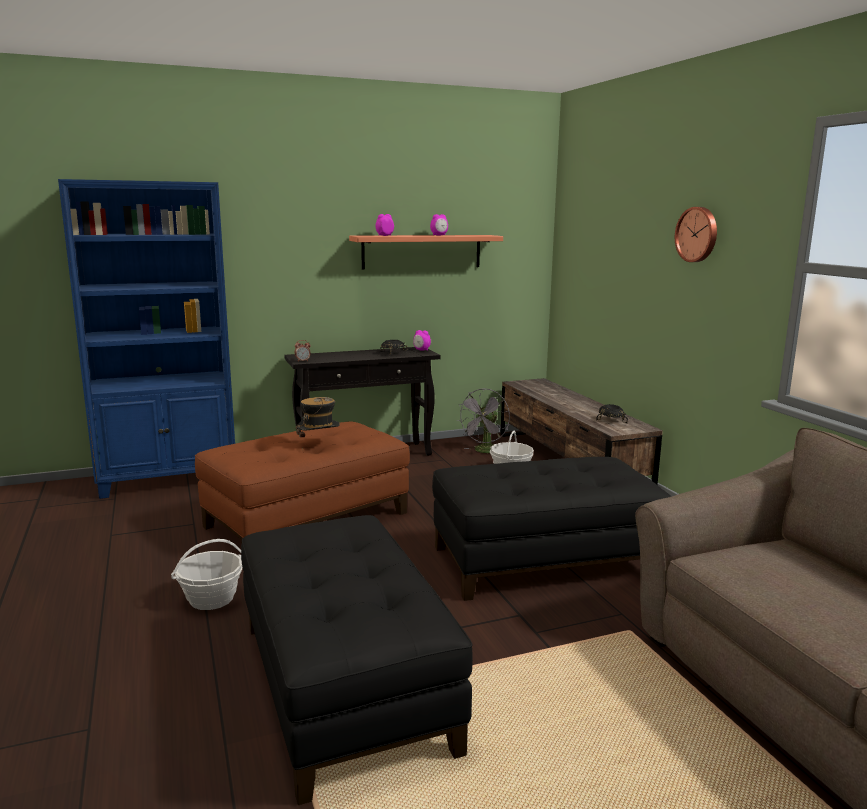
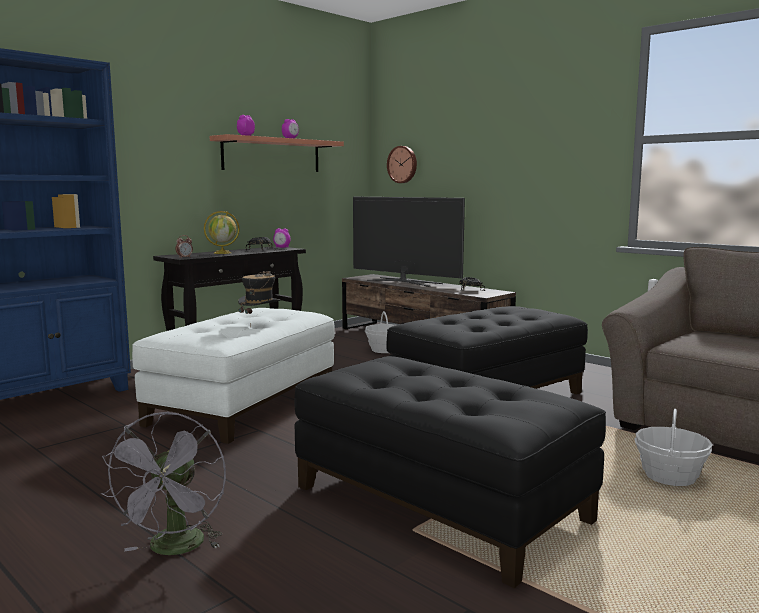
camera: 25 degrees left, 5 degrees down
basket [171,539,242,610] -> basket moved to [634,409,713,486]
brown ottoman [195,421,410,544] -> white ottoman [132,308,335,444]
grey fan [457,388,510,453] -> grey fan moved to [101,411,226,555]
wall clock [675,207,717,262] -> wall clock moved to [387,146,417,183]
none -> globe [204,211,240,254]
none -> television [353,197,465,287]

